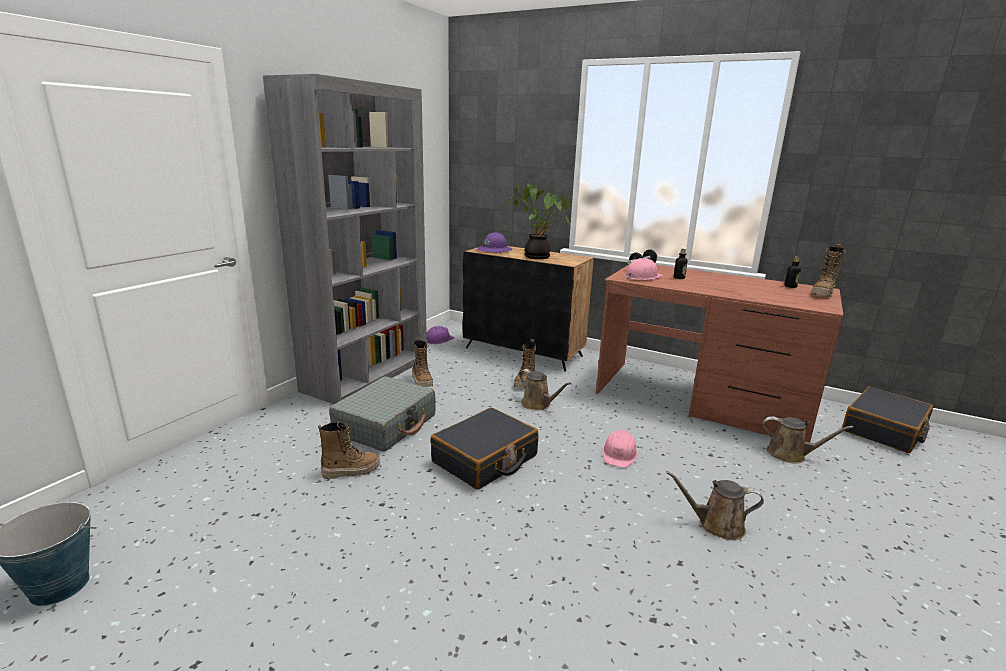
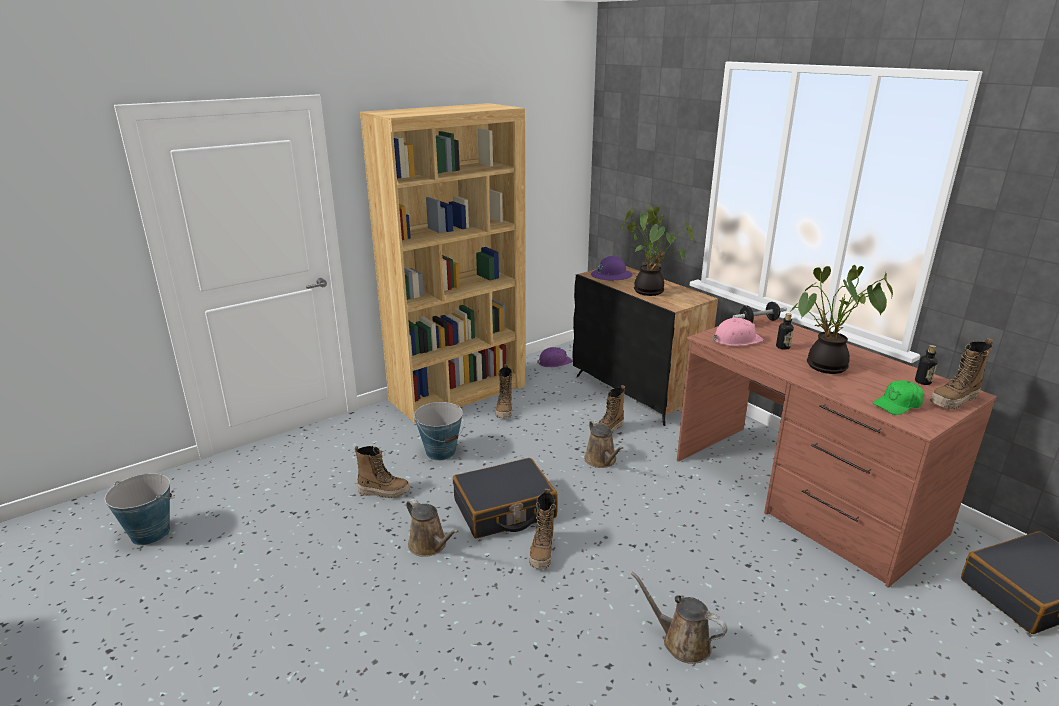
camera: 25 degrees right, 5 degrees up
grey bookcase [263,74,427,404] -> brown bookcase [360,103,526,423]
grey suitcase [329,376,436,452] -> bucket [414,402,465,460]
pink hard hat [603,430,638,468] -> none
brown watering can [763,416,853,464] -> brown watering can moved to [406,499,459,557]
none -> boot [529,489,556,569]
none -> potted plant [789,265,893,374]
none -> green cap [872,380,924,415]

